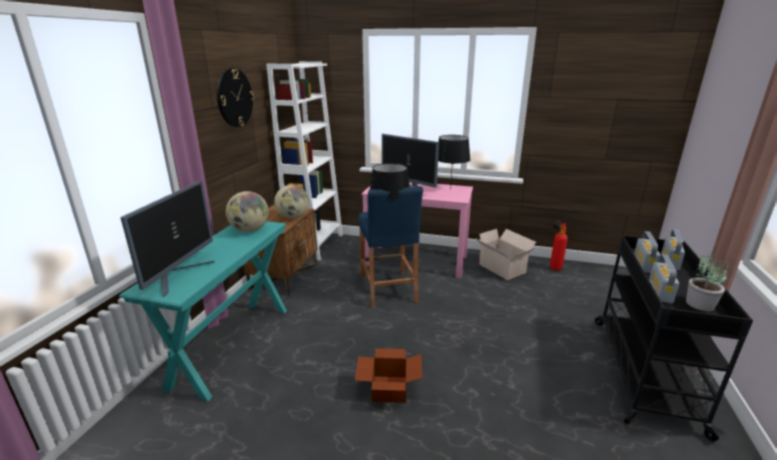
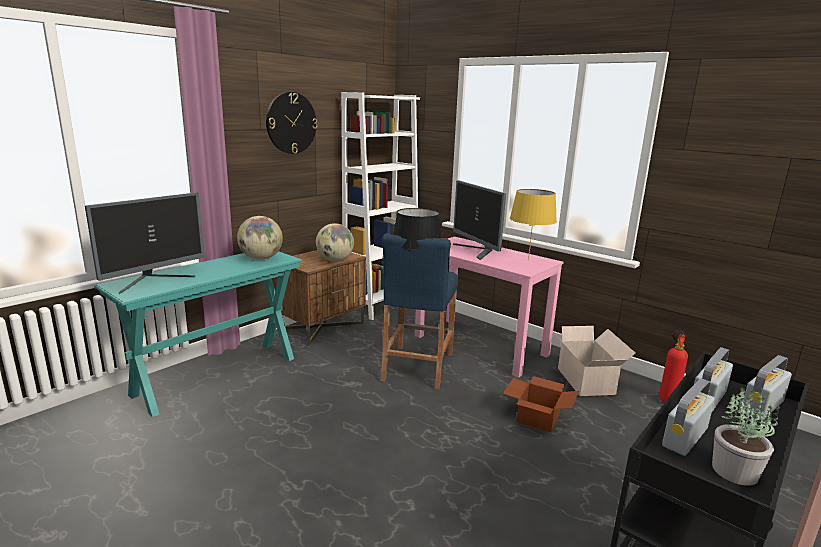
camera: 25 degrees right, 5 degrees down
cardboard box [355,348,422,403] -> cardboard box moved to [503,376,579,433]
black table lamp [438,135,470,190] -> yellow table lamp [510,189,557,260]

